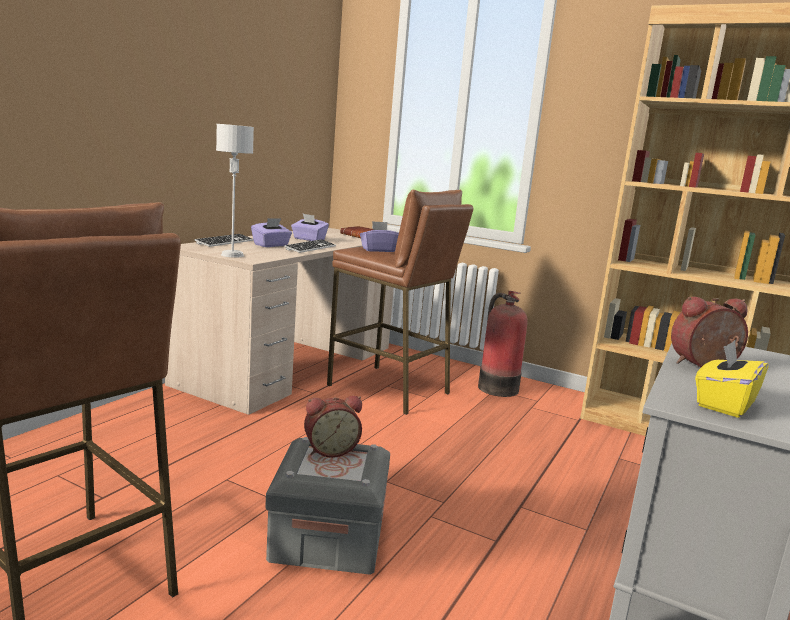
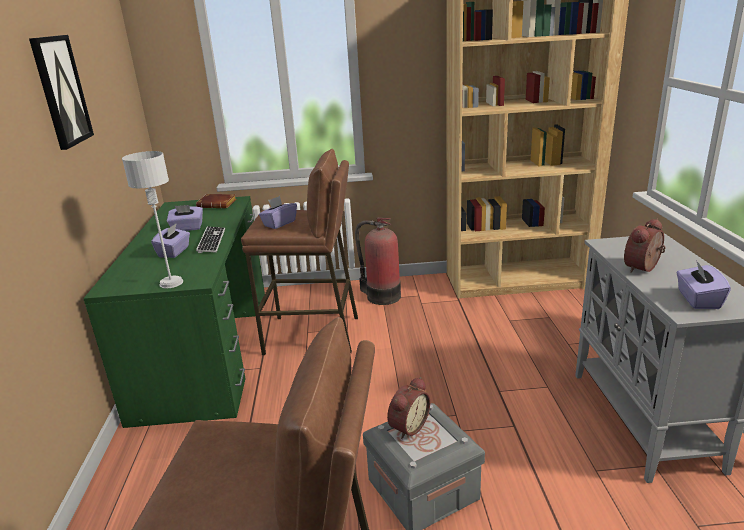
camera: 30 degrees left, 10 degrees up
beige desk [165,228,394,415] -> green desk [83,196,265,428]
keyboard [194,234,254,247] -> none
yellow tissue box [695,340,768,418] -> purple tissue box [676,260,731,309]
none -> picture [29,35,94,150]

